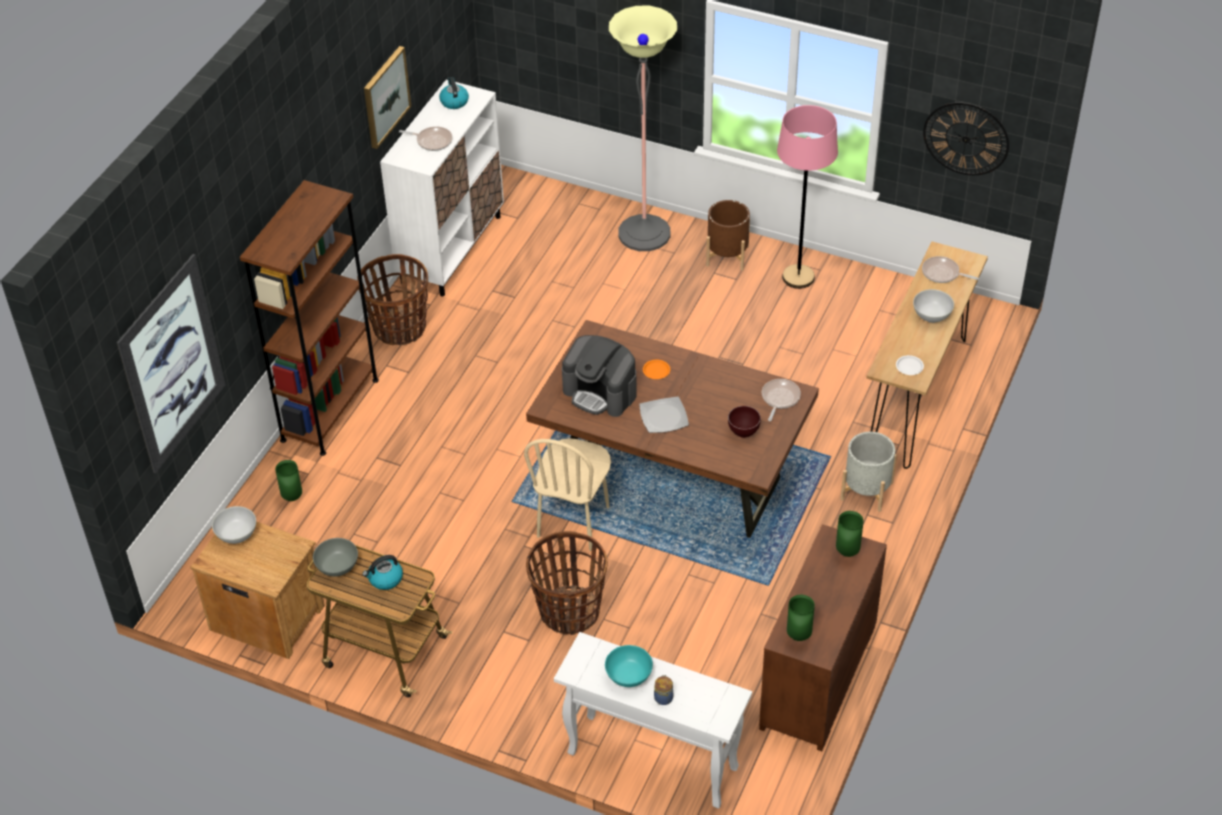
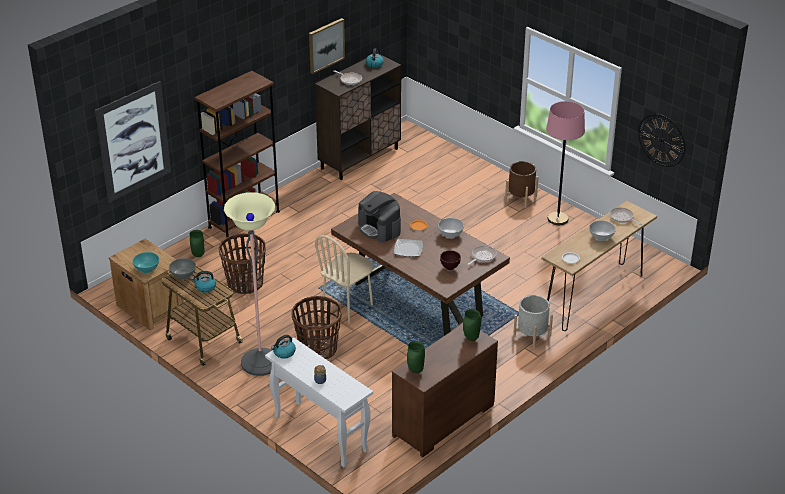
camera: 20 degrees right, 10 degrees down
white bowl [212,506,256,544] -> white bowl moved to [438,218,464,238]
basket [357,254,428,345] -> basket moved to [218,233,266,294]
white cabinet [380,80,504,296] -> brown cabinet [315,53,401,180]
turquoise bowl [605,645,653,687] -> turquoise bowl moved to [132,252,159,273]
floor lamp [609,6,677,251] -> floor lamp moved to [224,192,275,376]
none -> kettle [271,335,296,359]

